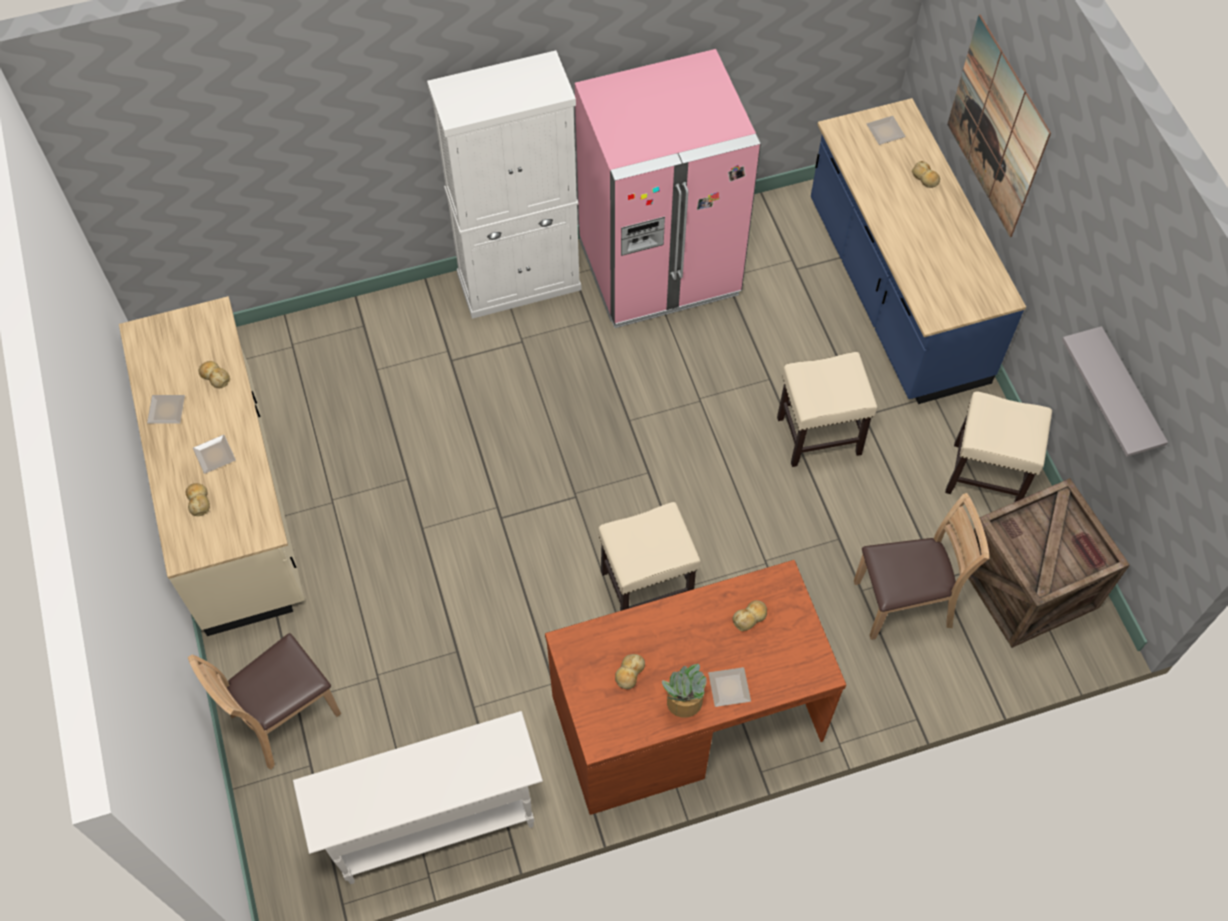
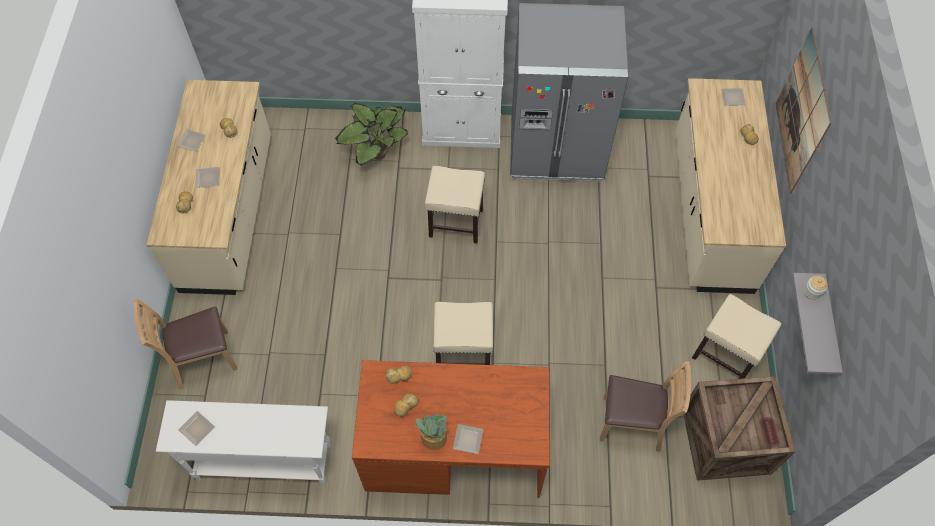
camera: 20 degrees right, 0 degrees up
pink fridge [575,49,761,328] -> grey fridge [510,3,628,182]
bread [733,600,767,631] -> bread moved to [385,365,412,384]
beige stool [777,352,877,467] -> beige stool moved to [425,166,485,244]
blue counter [811,98,1026,404] -> beige counter [676,78,786,294]
none -> plate [179,411,215,446]
none -> potted plant [335,103,408,166]
none -> jar [803,275,827,300]

